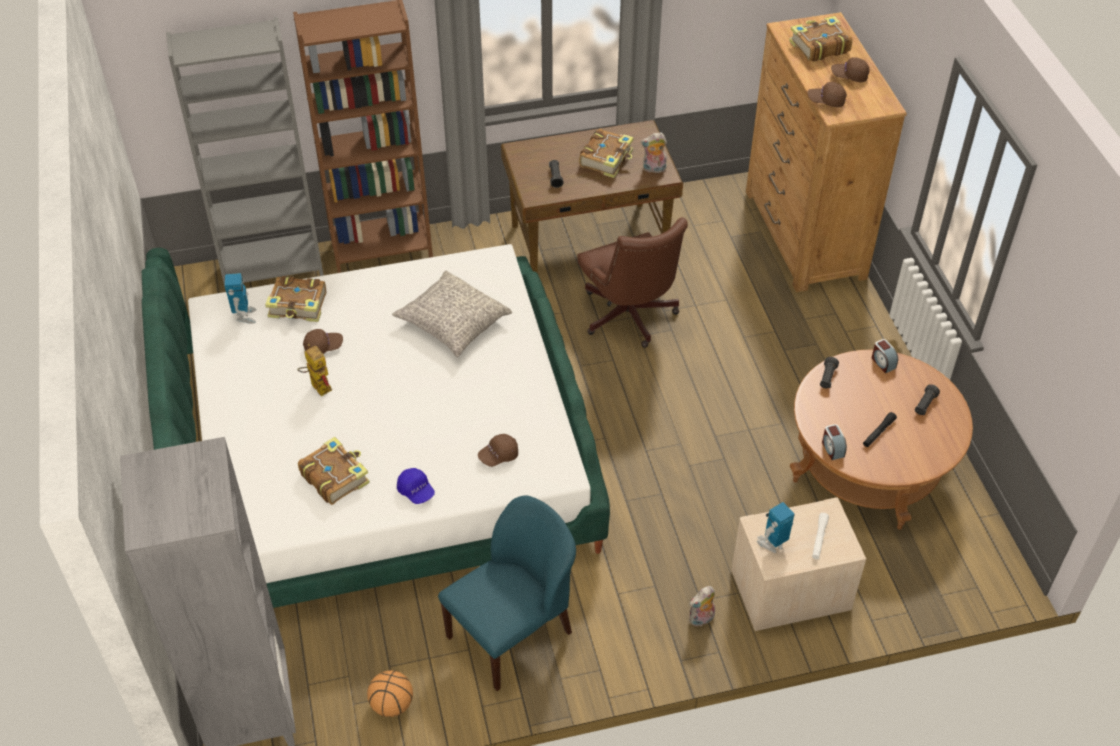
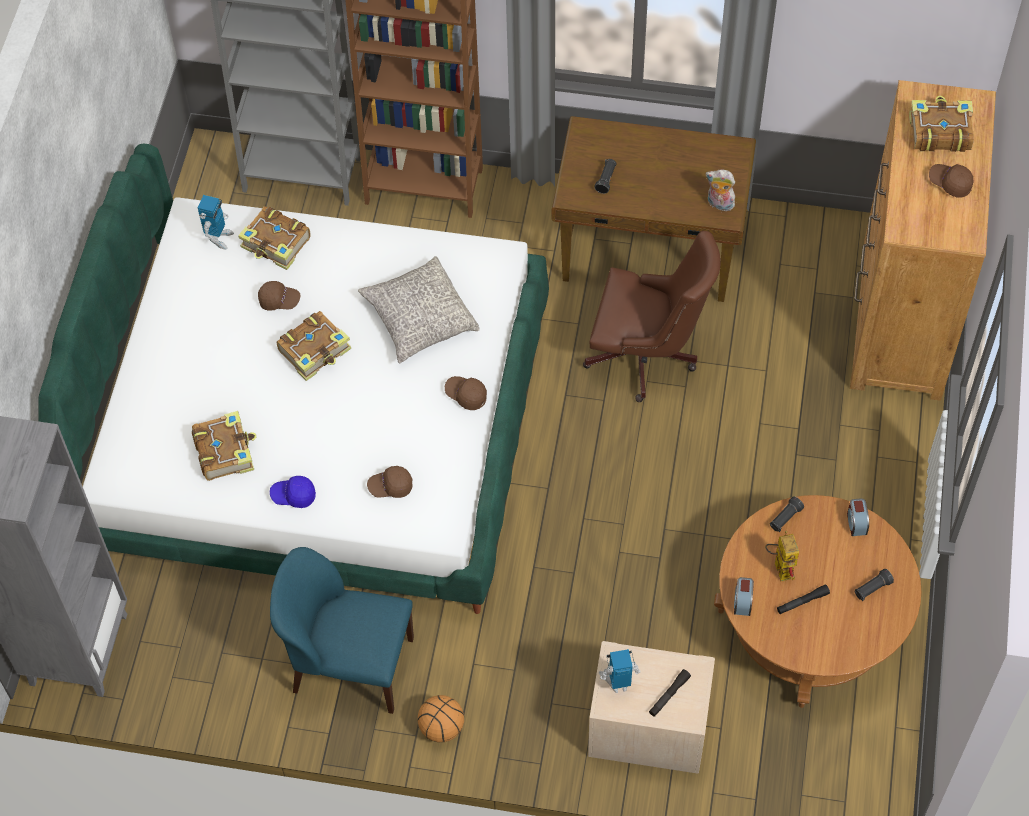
camera: 25 degrees right, 10 degrees up
toy robot [297,344,332,396] -> toy robot moved to [765,531,799,581]
basketball [367,670,413,717] -> basketball moved to [418,695,464,742]
blue cap [397,468,435,504] -> blue cap turned 105 degrees clockwise [270,476,316,508]
blue chair [438,495,576,691] -> blue chair turned 150 degrees counterclockwise [270,547,414,714]
brown office chair [577,217,688,348] -> brown office chair turned 75 degrees counterclockwise [583,231,721,402]
book [579,129,634,178] -> book moved to [277,311,351,381]
plush toy [689,586,715,627] -> none
brown cap [807,82,847,107] -> brown cap moved to [445,376,487,410]
white flashlight [812,513,829,559] -> black flashlight [649,669,691,717]

